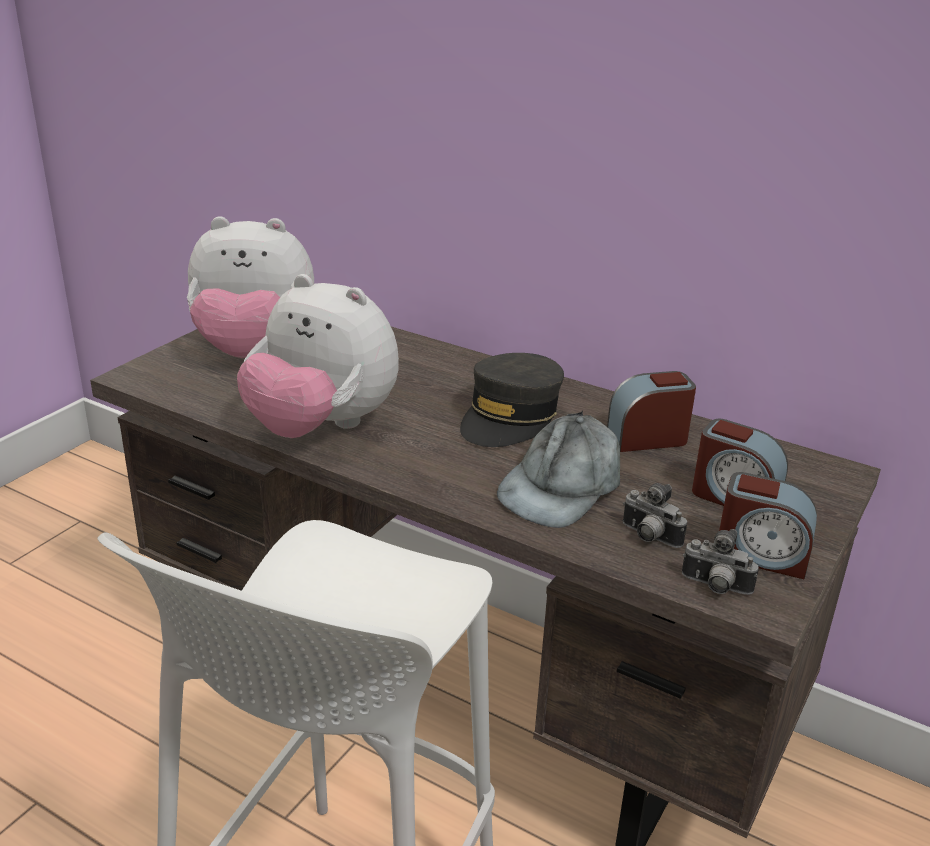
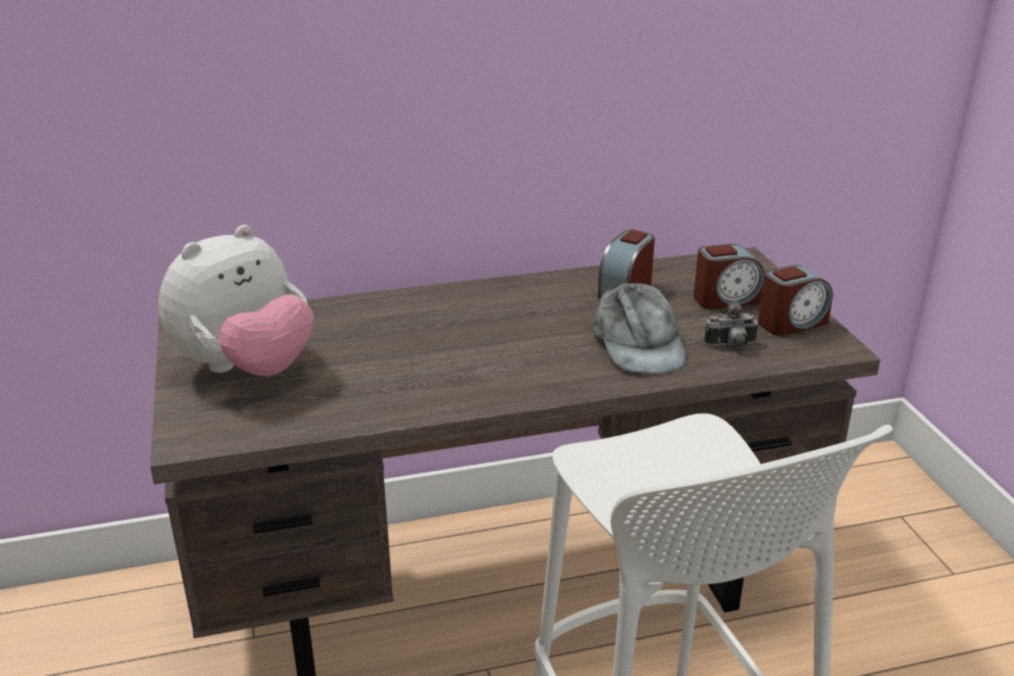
camera: 45 degrees left, 0 degrees up
plush toy [237,274,399,438] -> none
grey cap [460,353,564,447] -> none
camera [682,529,759,595] -> none

